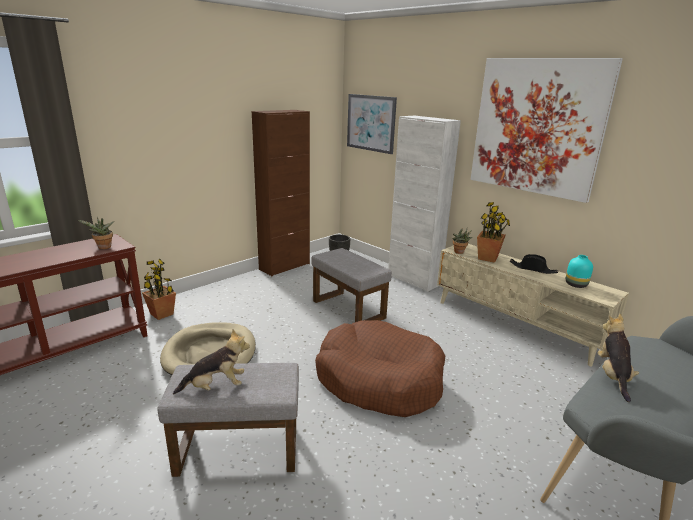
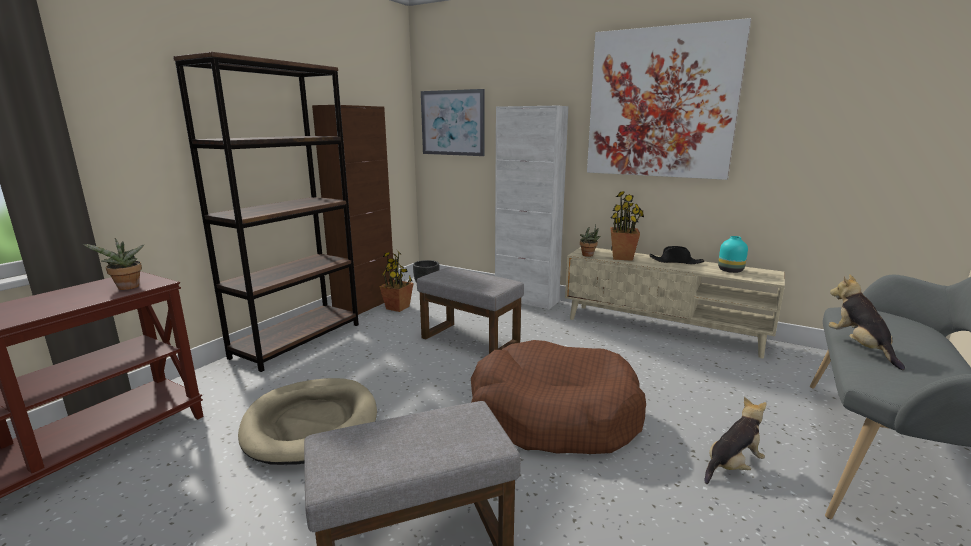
camera: 15 degrees left, 5 degrees down
potted plant [142,259,176,320] -> potted plant moved to [379,249,414,312]
plush toy [173,329,250,395] -> plush toy moved to [704,397,767,484]
none -> brown bookcase [173,52,359,372]

